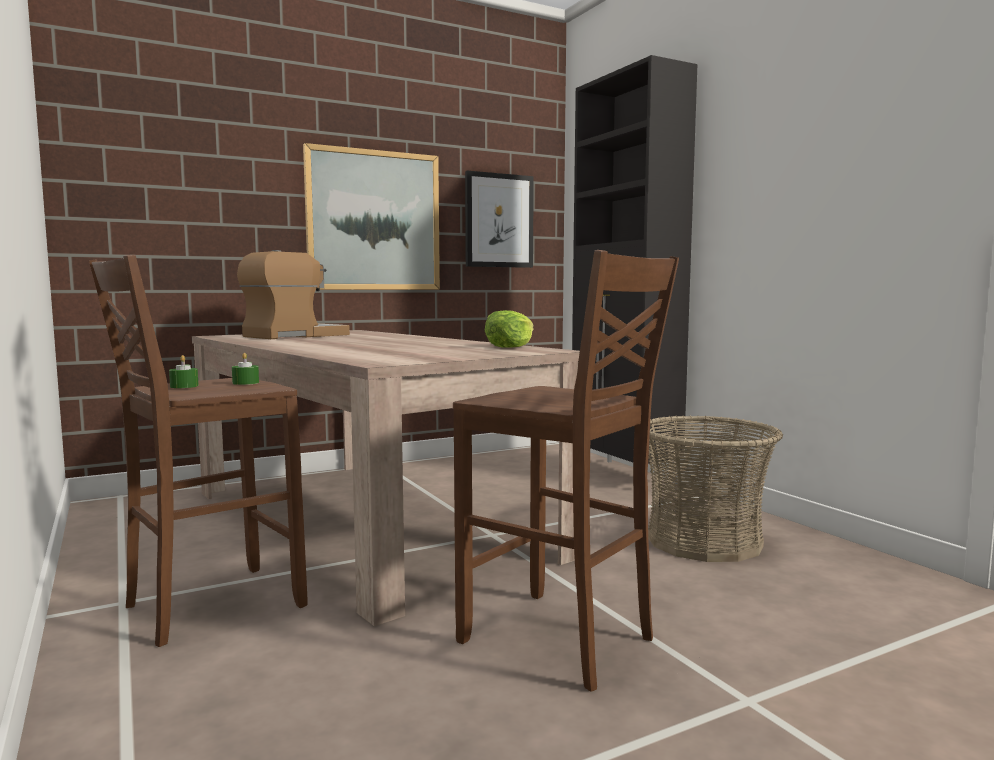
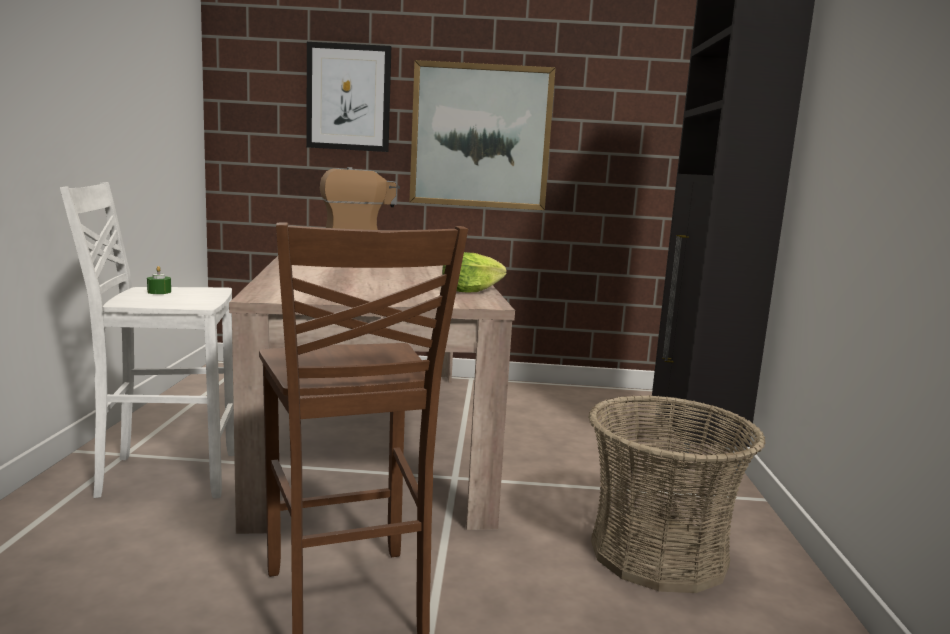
camera: 30 degrees right, 5 degrees up
brown stool [89,255,308,647] -> white stool [60,182,234,498]
green candle [232,353,259,385] -> none
picture [465,171,534,268] -> picture moved to [306,42,391,152]

